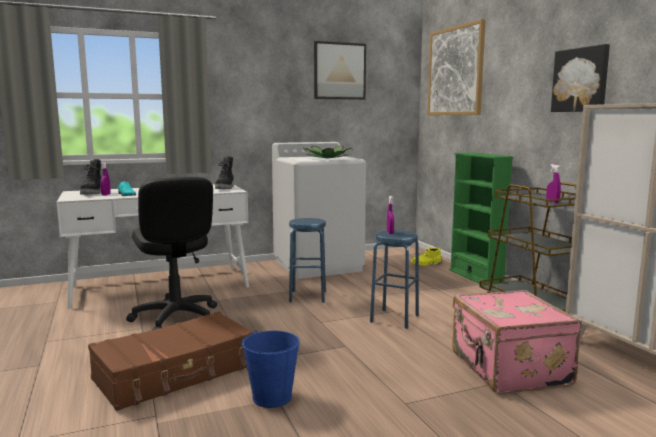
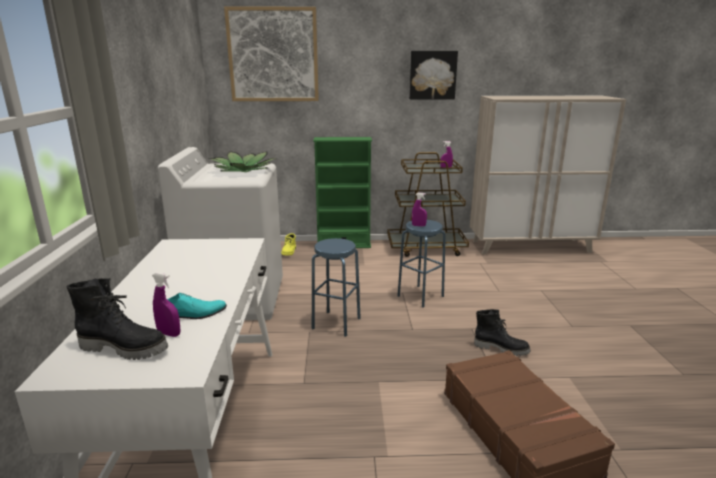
camera: 70 degrees left, 10 degrees up
black office chair [126,177,217,330] -> none
black boot [215,156,234,189] -> black boot moved to [474,309,531,356]
blue bucket [242,330,300,408] -> none
picture [314,41,366,100] -> none
pink suitcase [452,290,582,394] -> none

